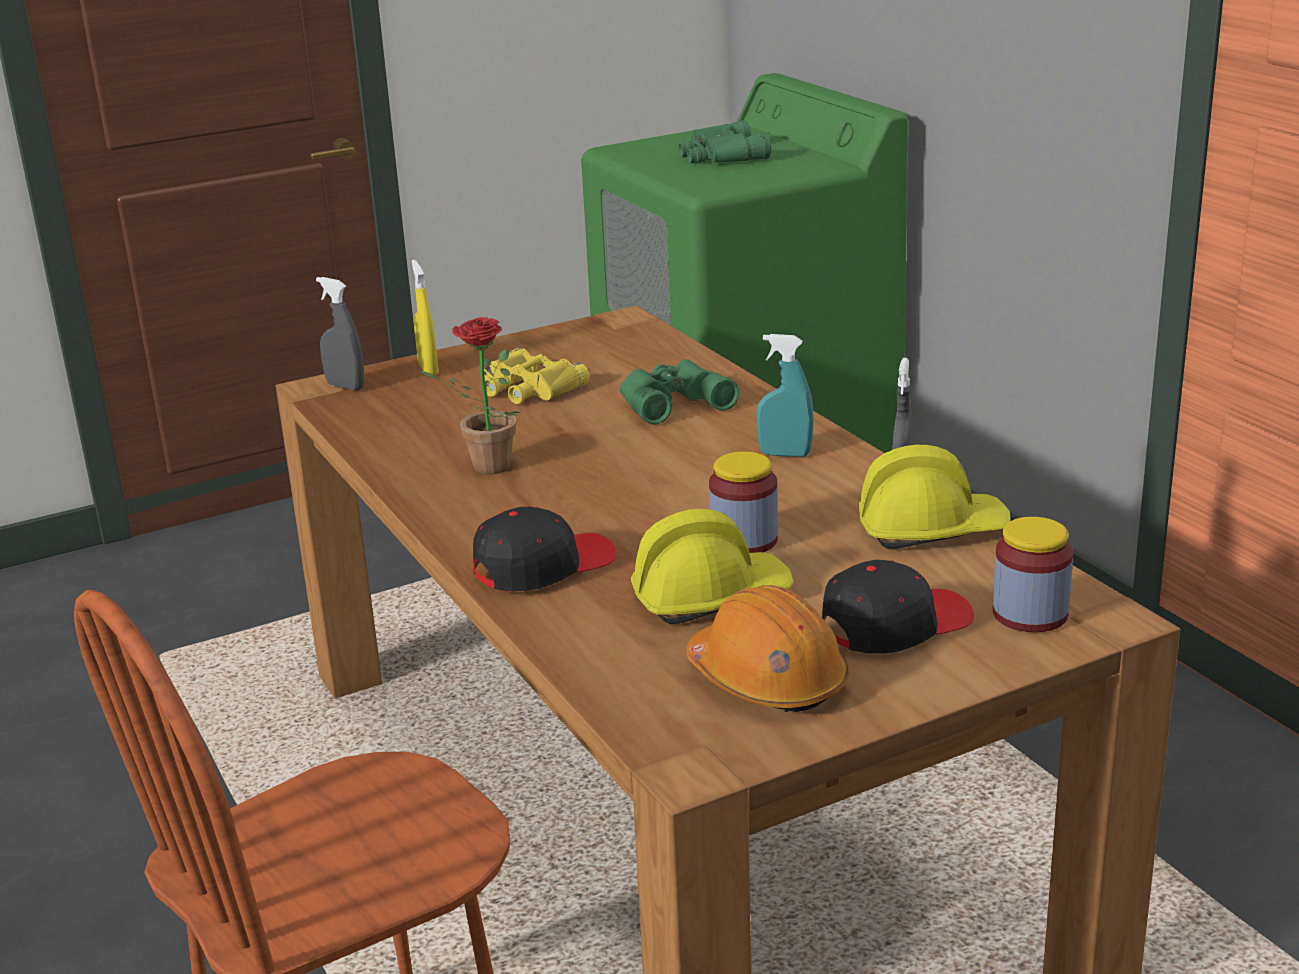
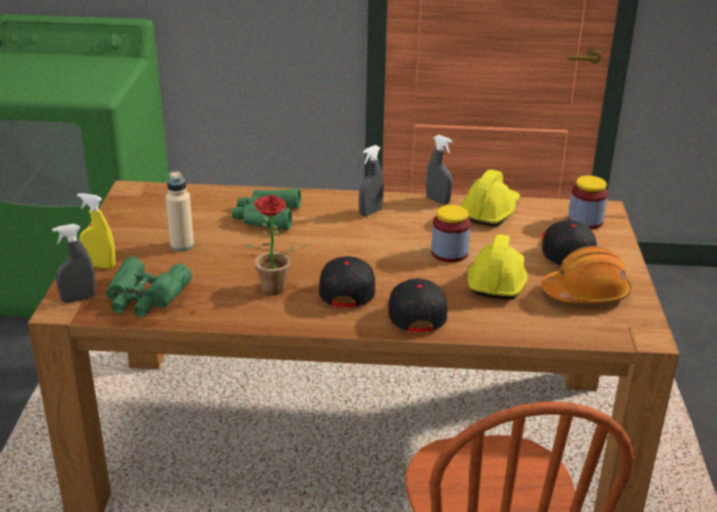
camera: 60 degrees left, 5 degrees up
yellow binoculars [484,348,590,404] -> beige bottle [166,171,194,251]
green binoculars [678,120,771,163] -> green binoculars moved to [106,257,192,317]
turquoise spray bottle [757,334,814,457] -> grey spray bottle [359,145,384,216]
none -> black cap [319,256,375,307]

